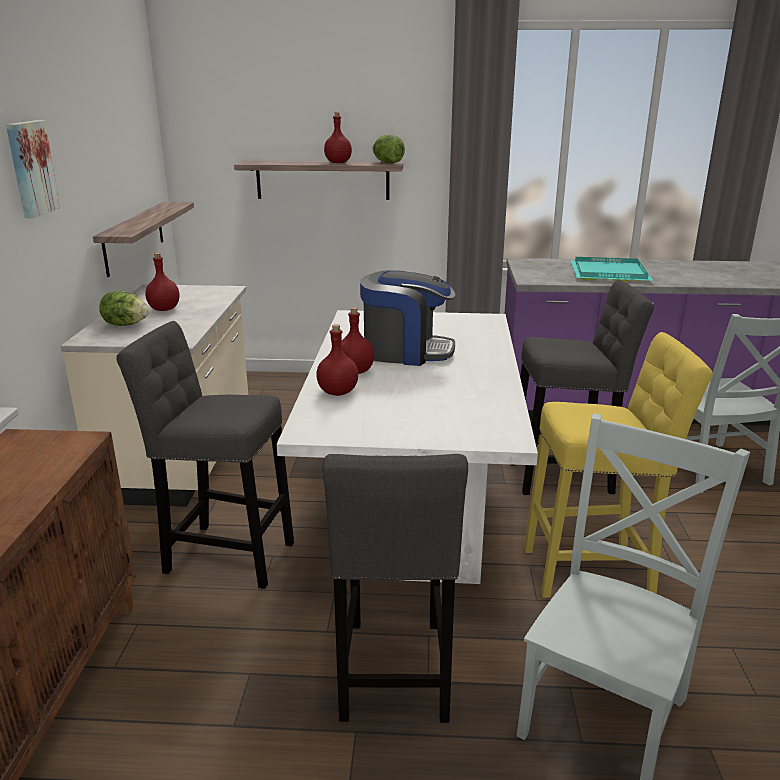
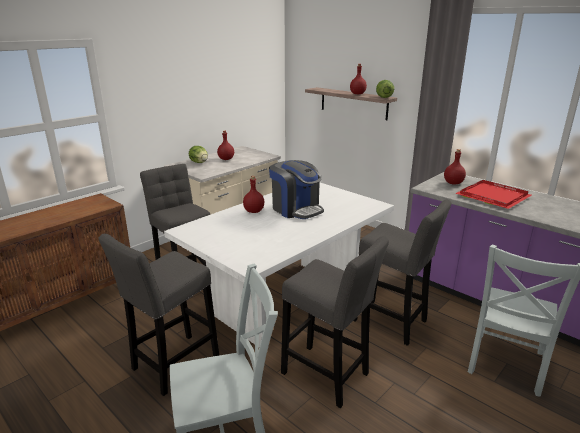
camera: 40 degrees right, 0 degrees up
picture [6,120,61,218] -> none
shelf [93,202,194,277] -> none
red bottle [316,324,358,396] -> red bottle moved to [444,149,466,184]
yellow stool [524,332,713,598] -> grey stool [281,236,389,408]
turquoise tray [571,257,653,281] -> red tray [455,180,532,209]

